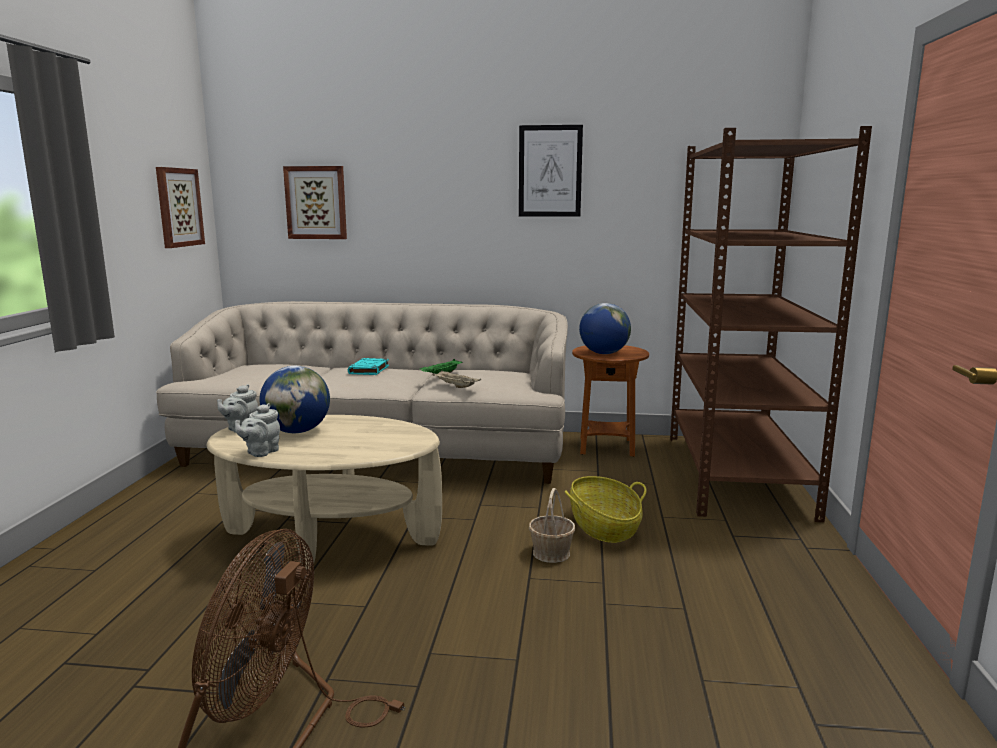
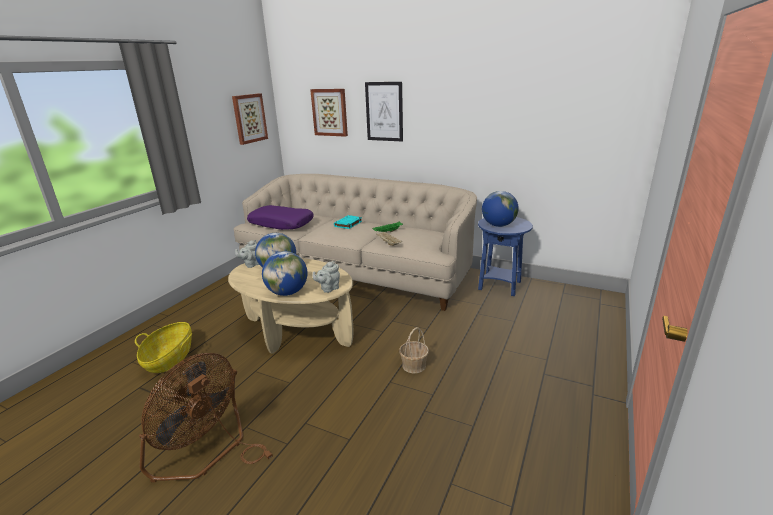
camera: 20 degrees right, 10 degrees up
grey teapot [235,403,280,457] -> grey teapot moved to [313,261,340,293]
picture [519,125,583,217] -> picture moved to [365,82,403,142]
basket [565,476,647,543] -> basket moved to [135,322,192,373]
brown side table [572,345,649,457] -> blue side table [478,217,533,296]
brown bookcase [670,126,872,522] -> none
none -> purple pillow [247,205,314,230]
none -> globe [262,251,307,296]

